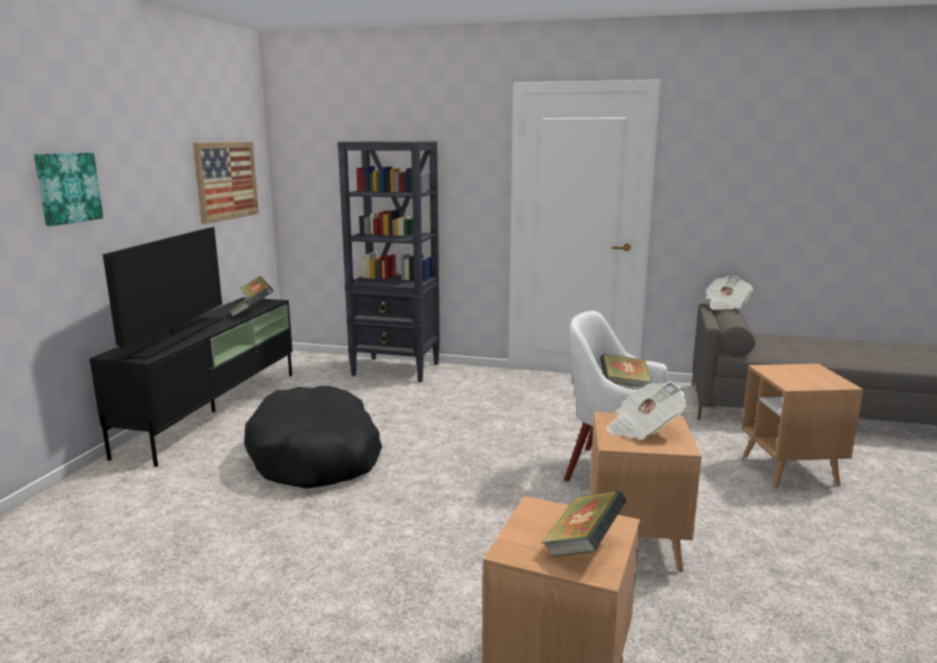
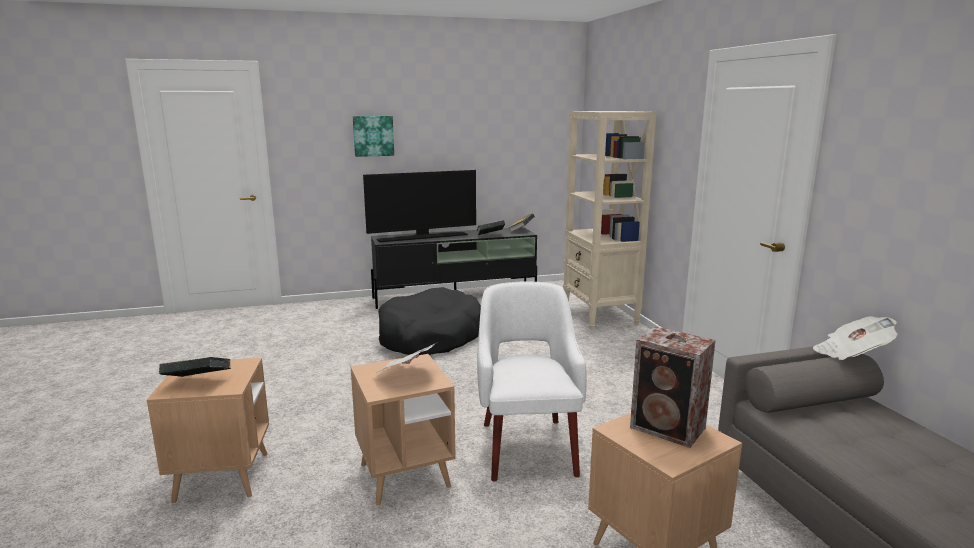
camera: 60 degrees right, 0 degrees up
picture [193,142,259,224] -> none
black bookcase [337,141,440,382] -> beige bookcase [563,111,656,330]
book [600,354,651,388] -> none
none -> speaker [630,326,716,448]

